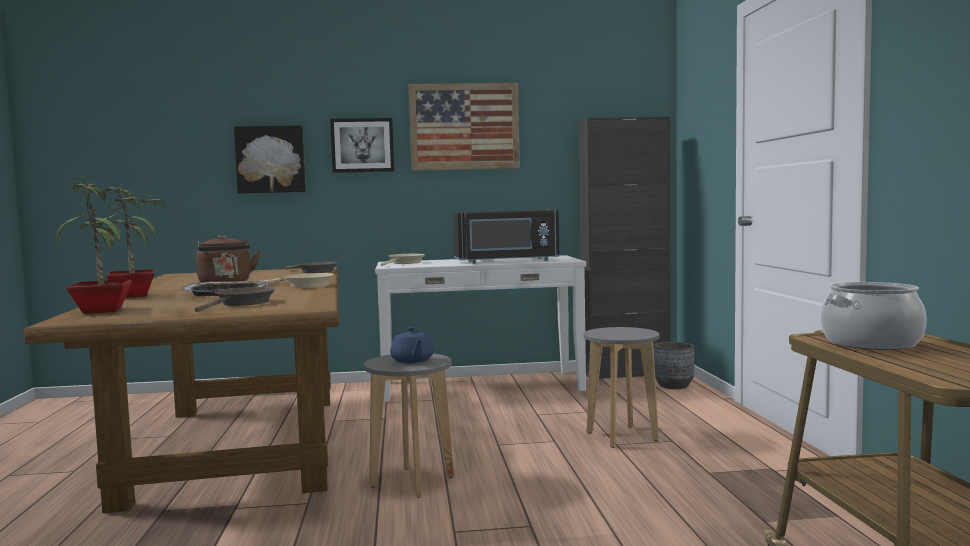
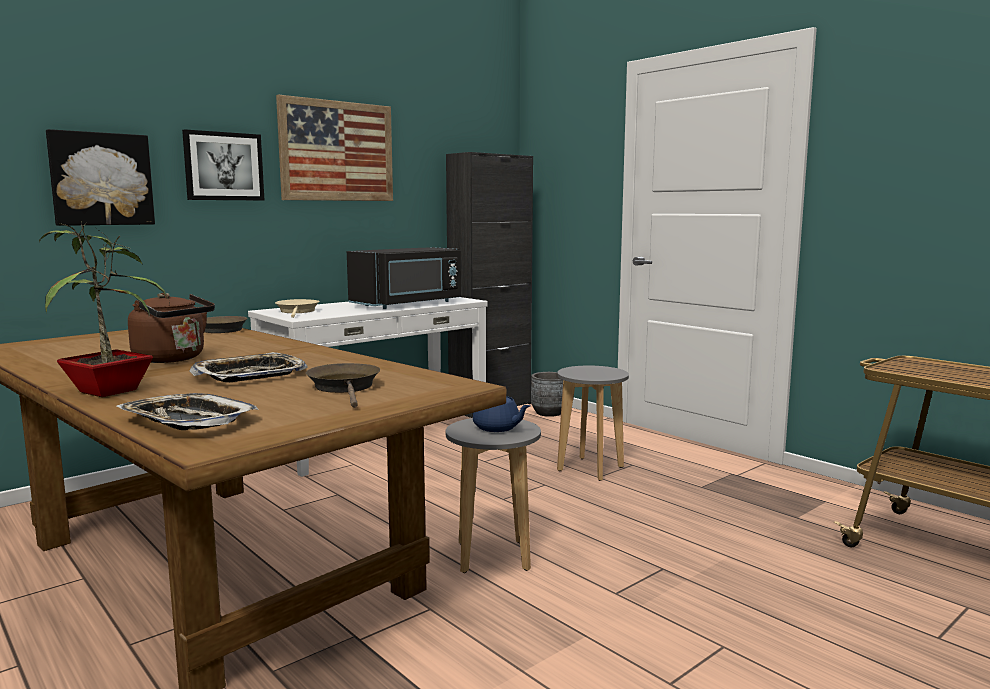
camera: 35 degrees left, 5 degrees up
potted plant [56,176,146,314] -> tray [117,393,259,430]
beige frying pan [265,273,334,288] -> none
cooking pot [820,282,927,350] -> none

